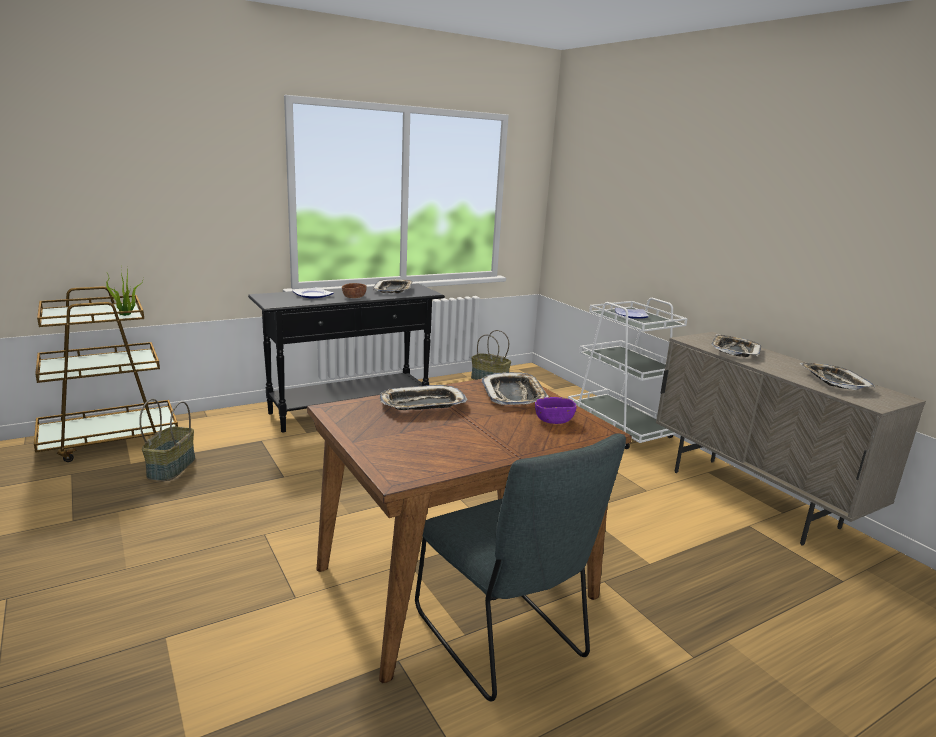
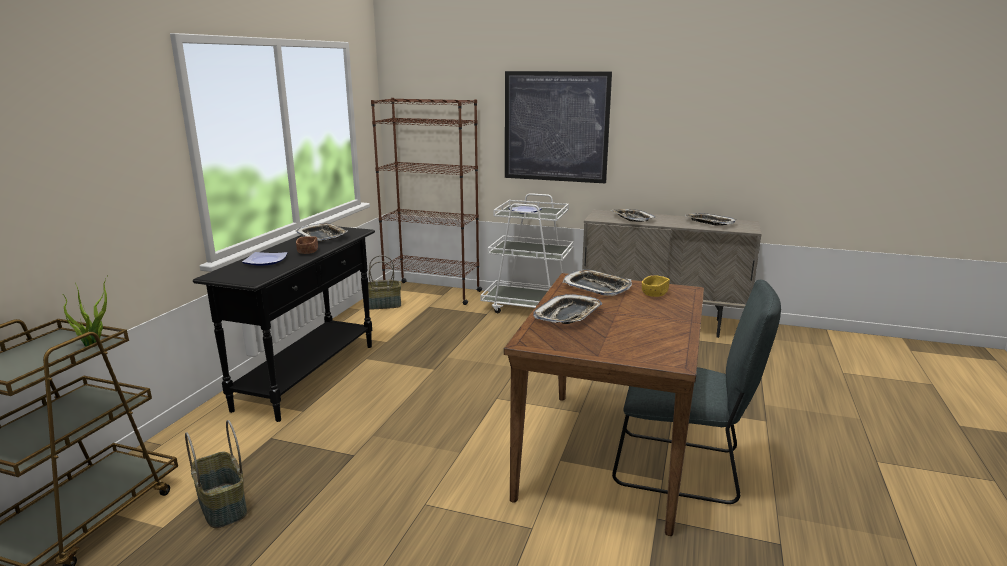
camera: 40 degrees left, 0 degrees up
purple bowl [535,397,577,424] -> yellow bowl [642,275,670,297]
none -> brown bookcase [371,98,482,305]
none -> picture [505,71,612,184]

